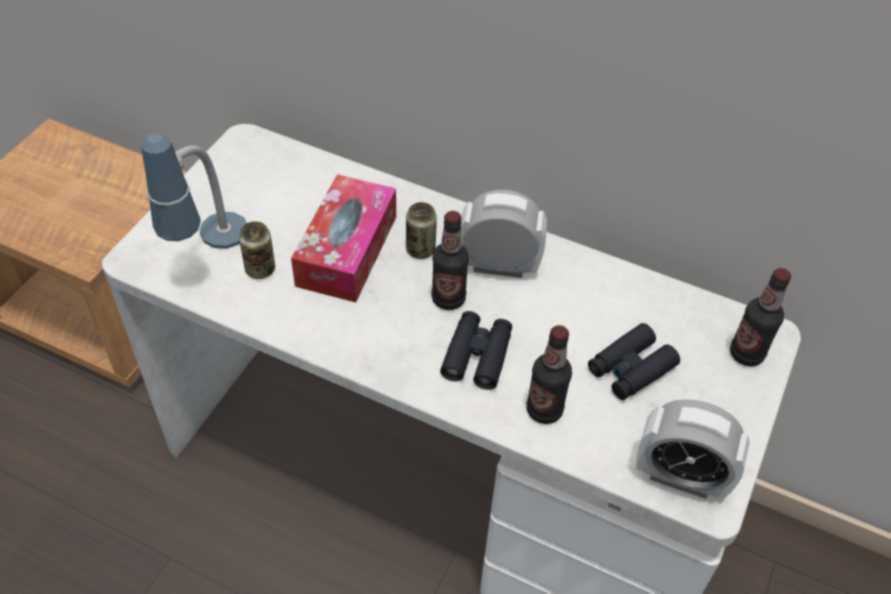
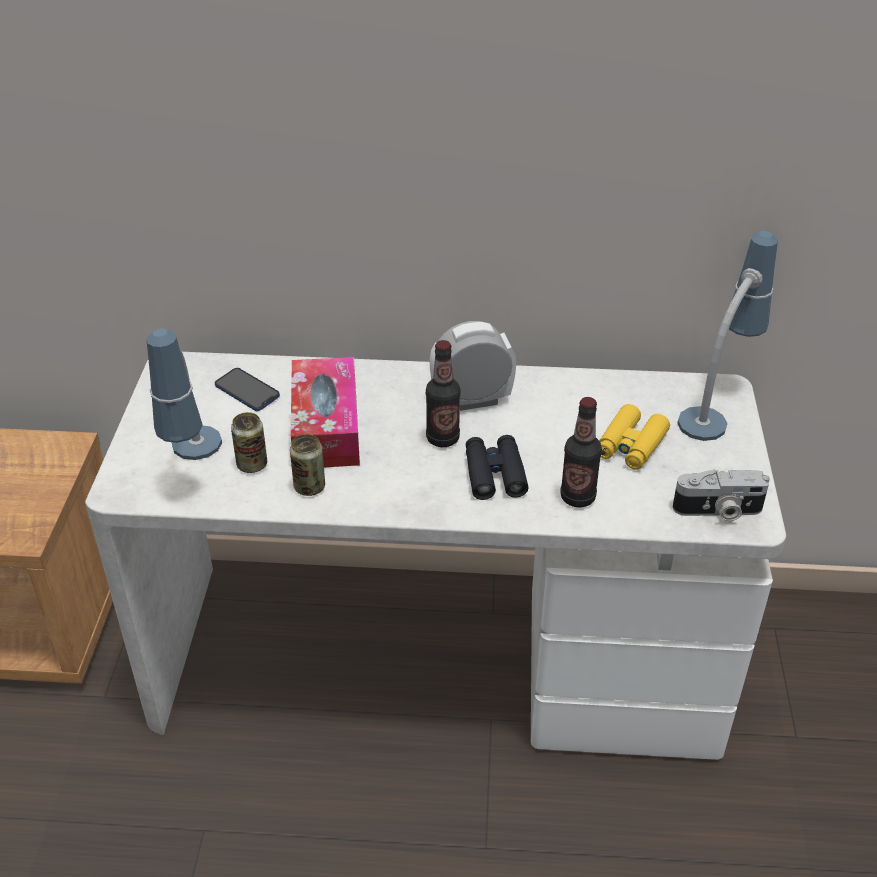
camera: 20 degrees left, 10 degrees down
can [406,202,437,259] -> can moved to [290,434,325,496]
black binoculars [588,323,680,400] -> yellow binoculars [599,404,670,470]
alarm clock [637,399,750,499] -> camera [672,469,770,521]
bottle [730,268,791,366] -> table lamp [677,231,778,441]
none -> phone [215,368,280,411]

